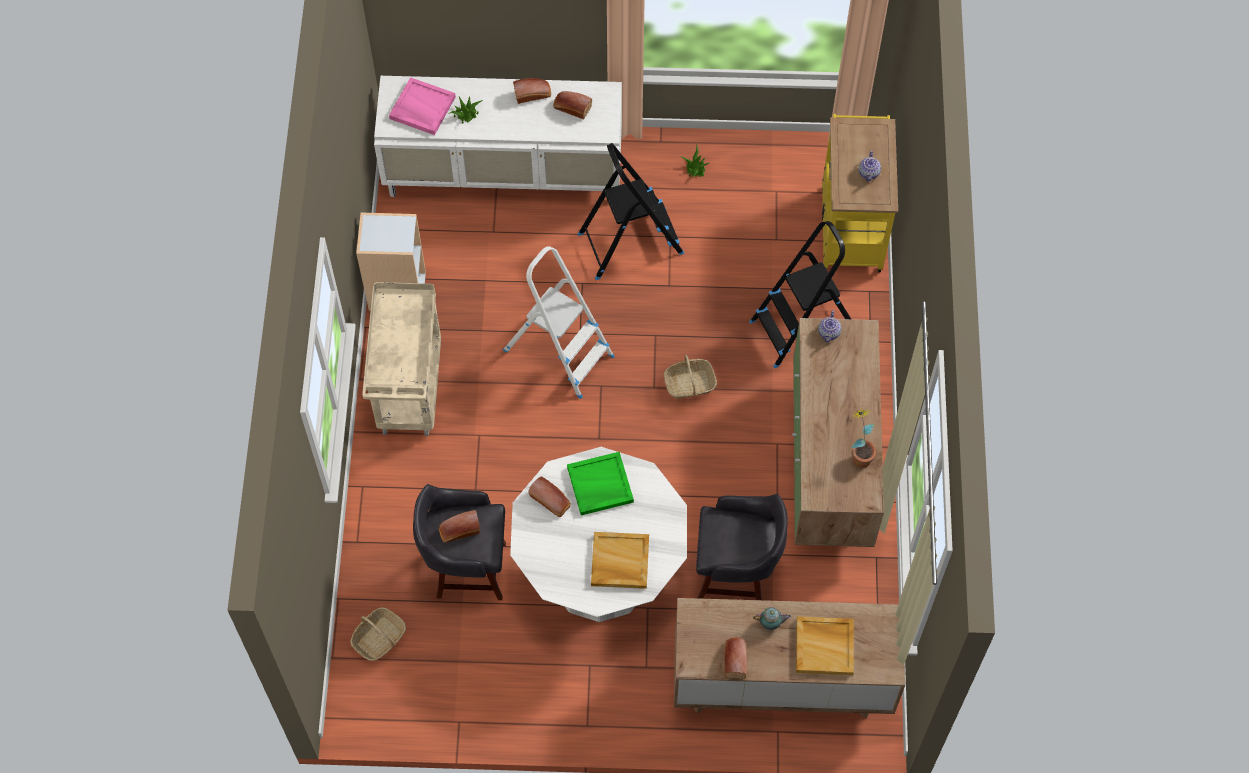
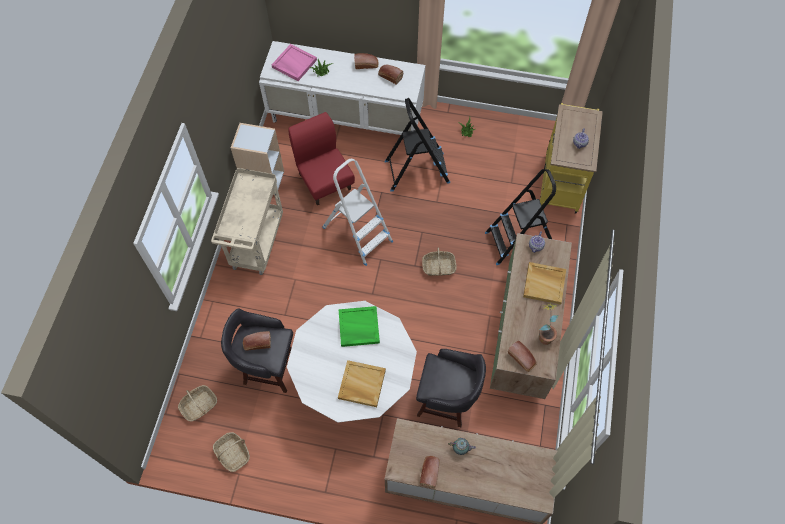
camera: 10 degrees right, 0 degrees up
bread [528,476,571,517] -> bread moved to [508,340,537,372]
beige tray [796,616,854,675] -> beige tray moved to [523,262,566,305]
none -> basket [213,432,250,472]
none -> red chair [288,112,355,205]

